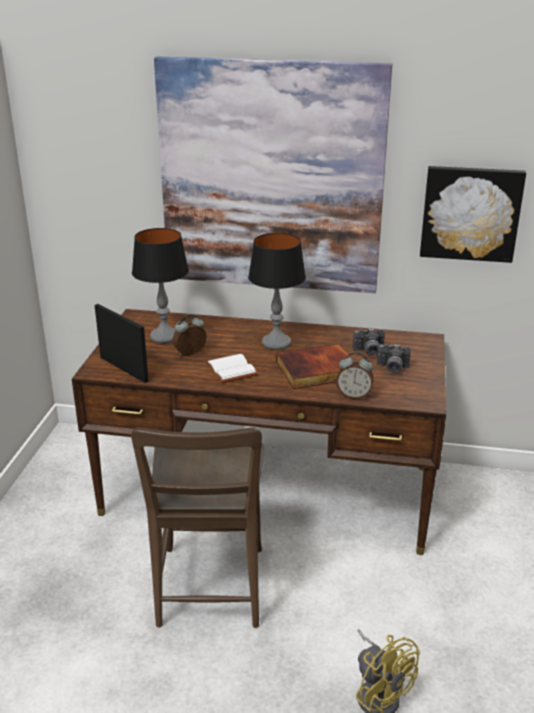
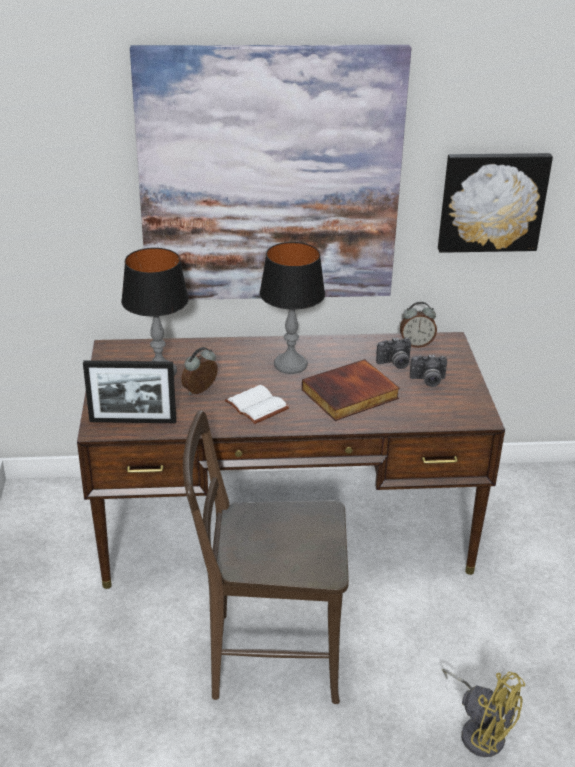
camera: 15 degrees left, 5 degrees up
picture frame [95,304,149,383] -> picture frame turned 150 degrees clockwise [83,360,176,423]
brown chair [131,427,264,628] -> brown chair turned 105 degrees clockwise [183,410,349,704]
alarm clock [336,352,374,399] -> alarm clock moved to [400,302,437,348]

